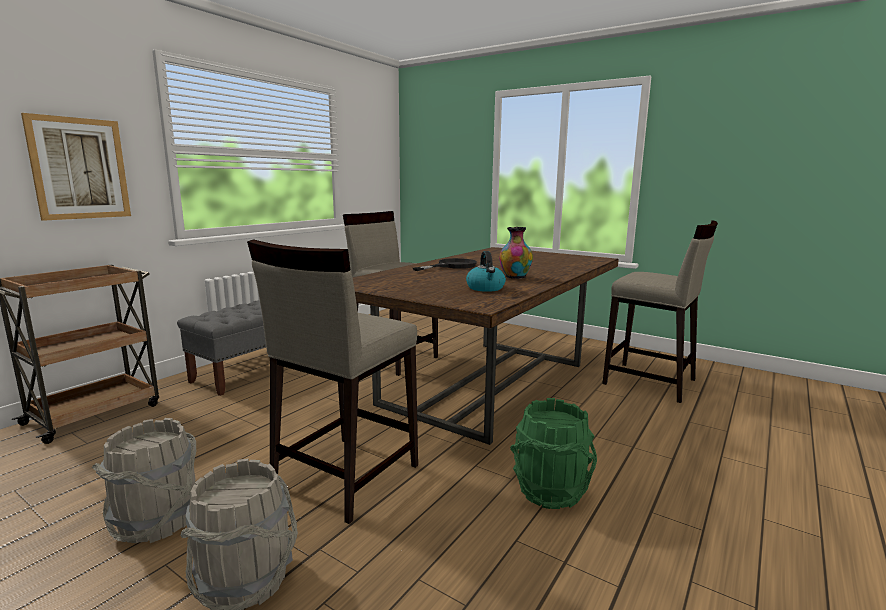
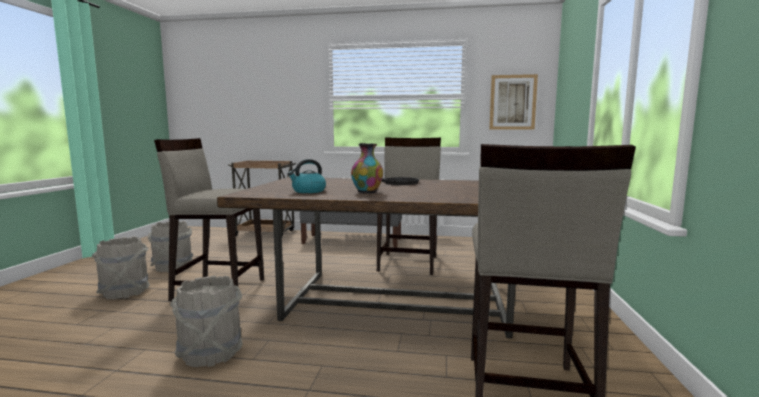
camera: 65 degrees right, 5 degrees down
picture [21,113,131,221] -> picture moved to [489,74,538,130]
green bucket [510,398,597,509] -> grey bucket [170,276,243,367]

